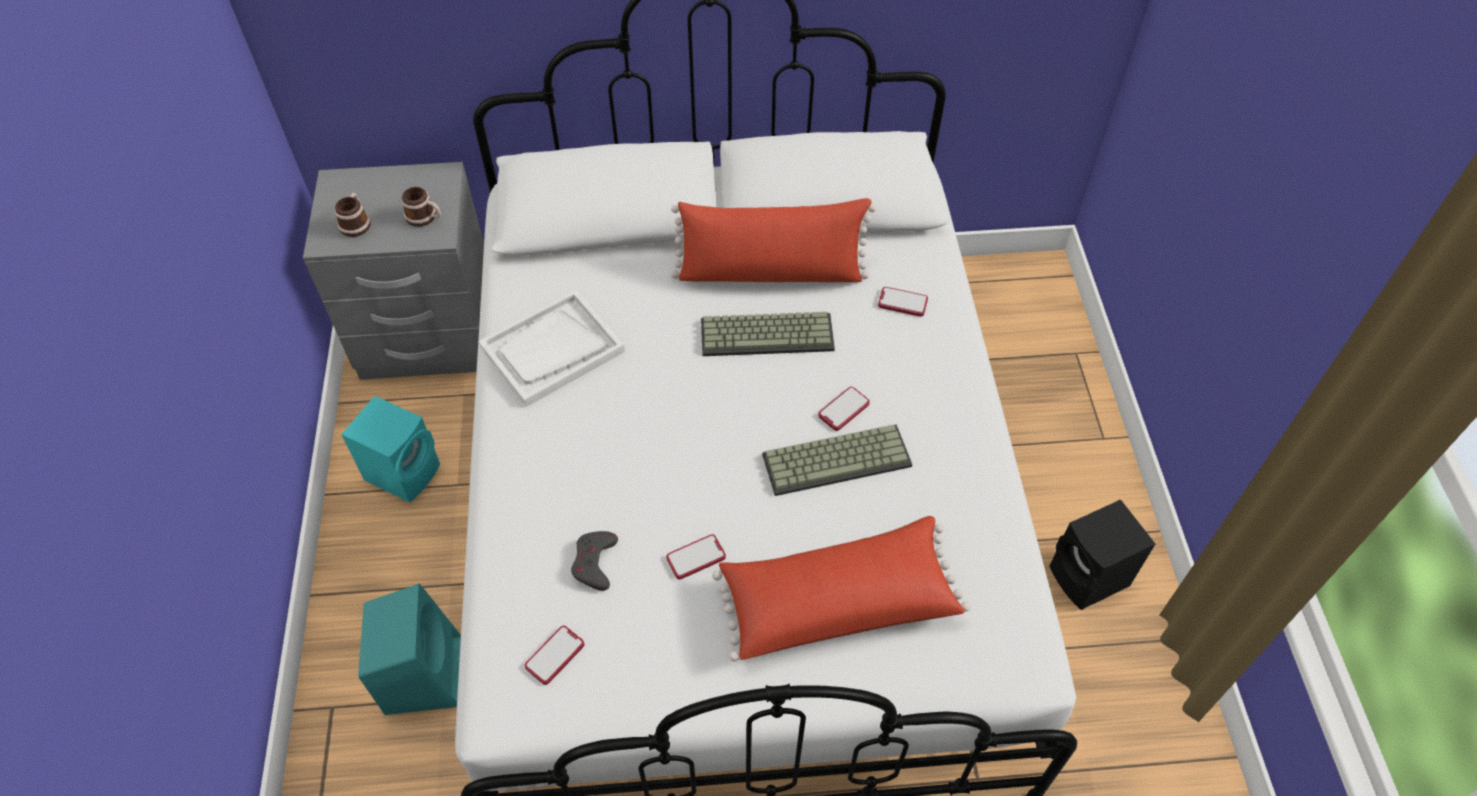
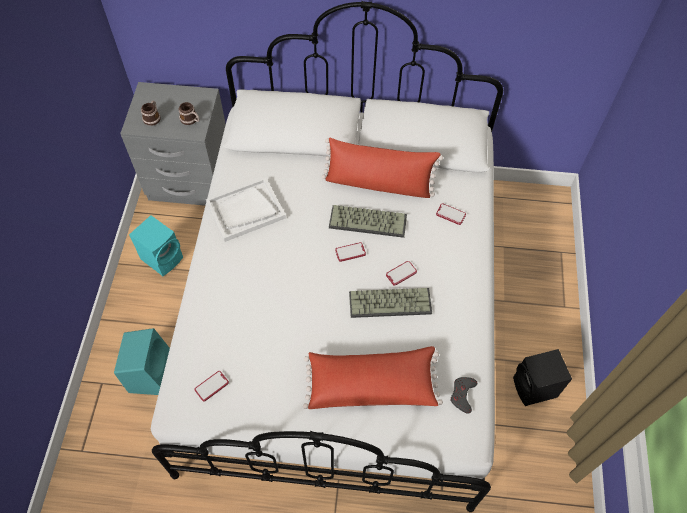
camera: 10 degrees right, 5 degrees up
grey game controller [571,531,618,591] -> grey game controller moved to [450,377,477,414]
phone [666,534,726,580] -> phone moved to [335,242,366,262]

